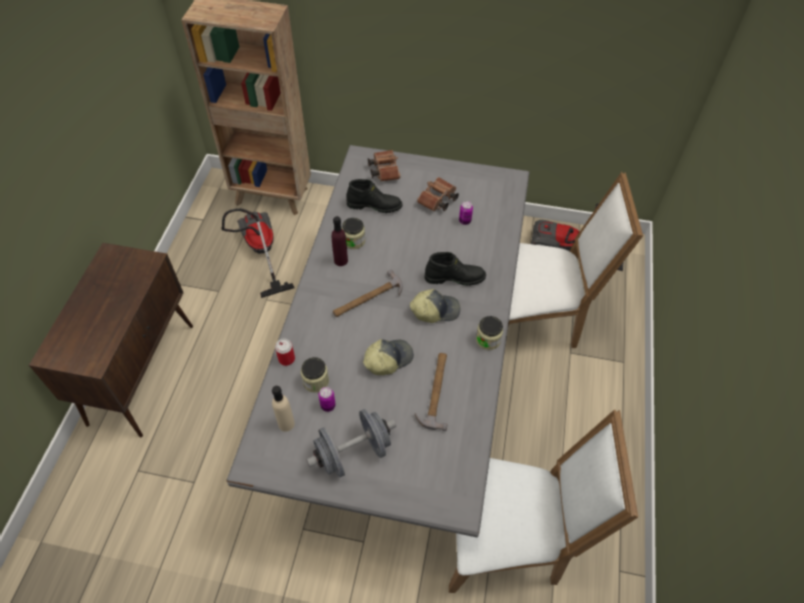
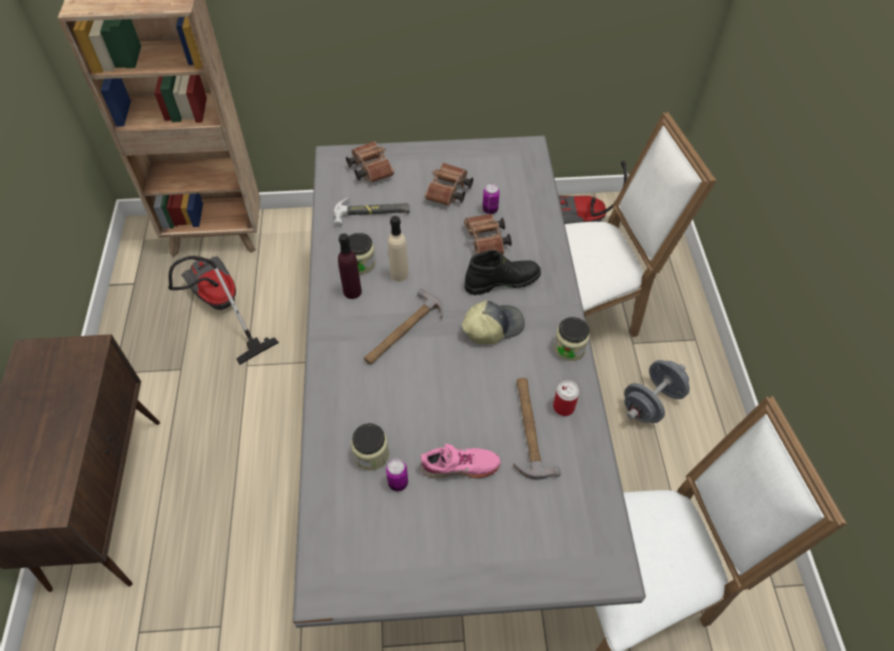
camera: 15 degrees left, 0 degrees up
beige bottle [272,386,295,432] -> beige bottle moved to [388,216,408,282]
can [275,339,295,366] -> can moved to [553,380,579,416]
grey dumbbell [307,409,396,478] -> grey dumbbell moved to [624,360,690,423]
black boot [346,179,403,213] -> hammer [334,198,410,227]
cap [363,339,414,375] -> none
none -> pink shoe [420,443,501,479]
none -> brown binoculars [464,214,512,255]

